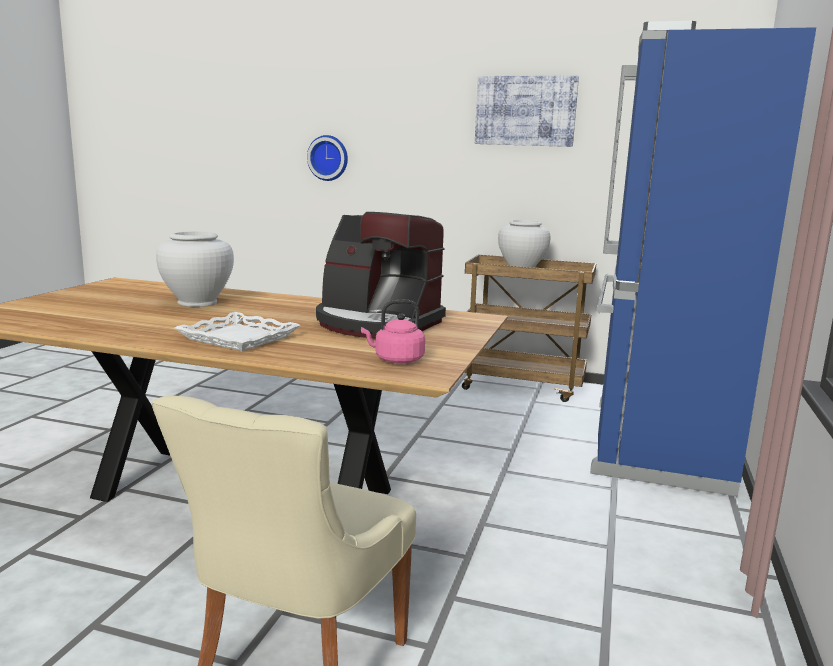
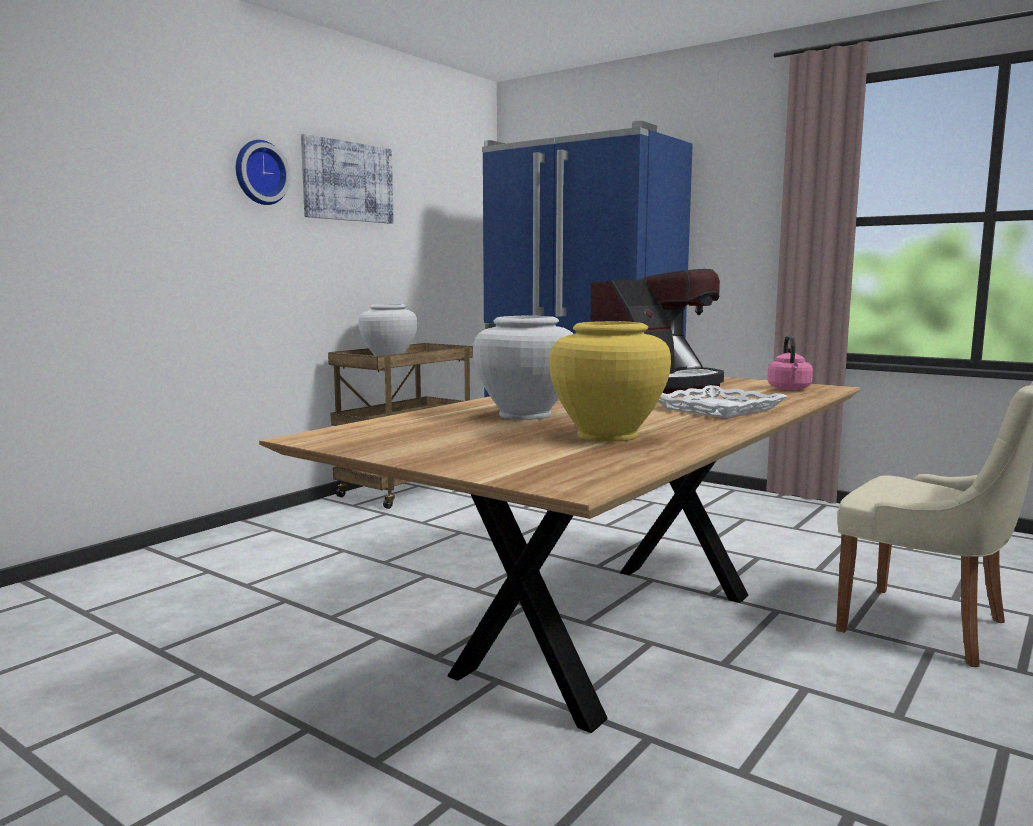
camera: 70 degrees left, 5 degrees down
wall clock [307,135,348,181] -> wall clock moved to [236,140,290,205]
none -> yellow vase [549,321,671,442]

